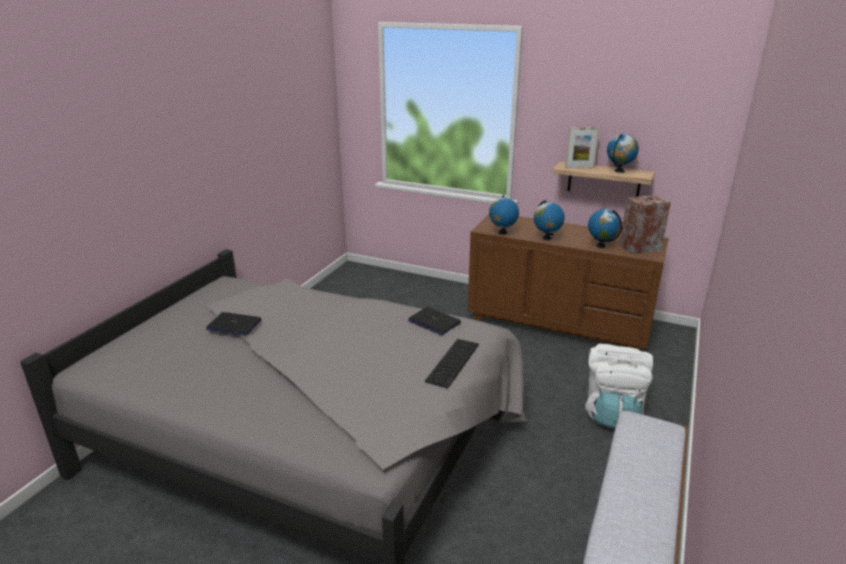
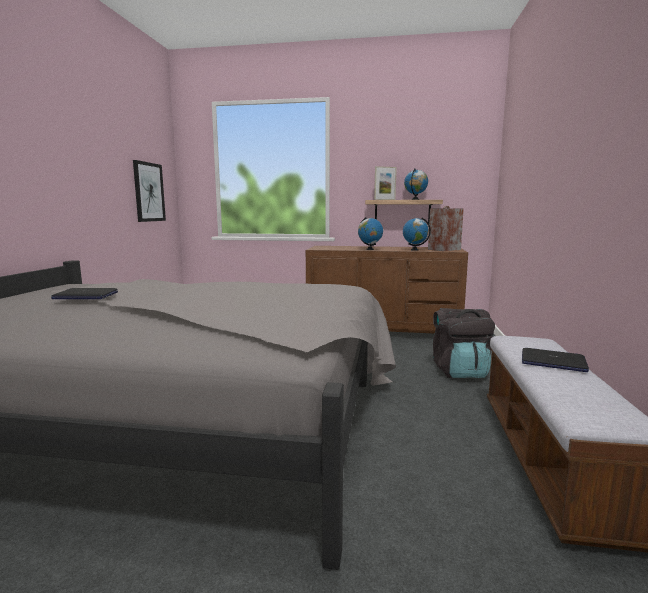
camera: 15 degrees left, 15 degrees down
laptop [408,307,461,335] -> laptop moved to [522,348,589,372]
keyboard [425,339,479,388] -> none
globe [489,195,519,235] -> none
white backpack [585,344,653,428] -> black backpack [433,308,495,378]
none -> picture [133,160,166,222]

